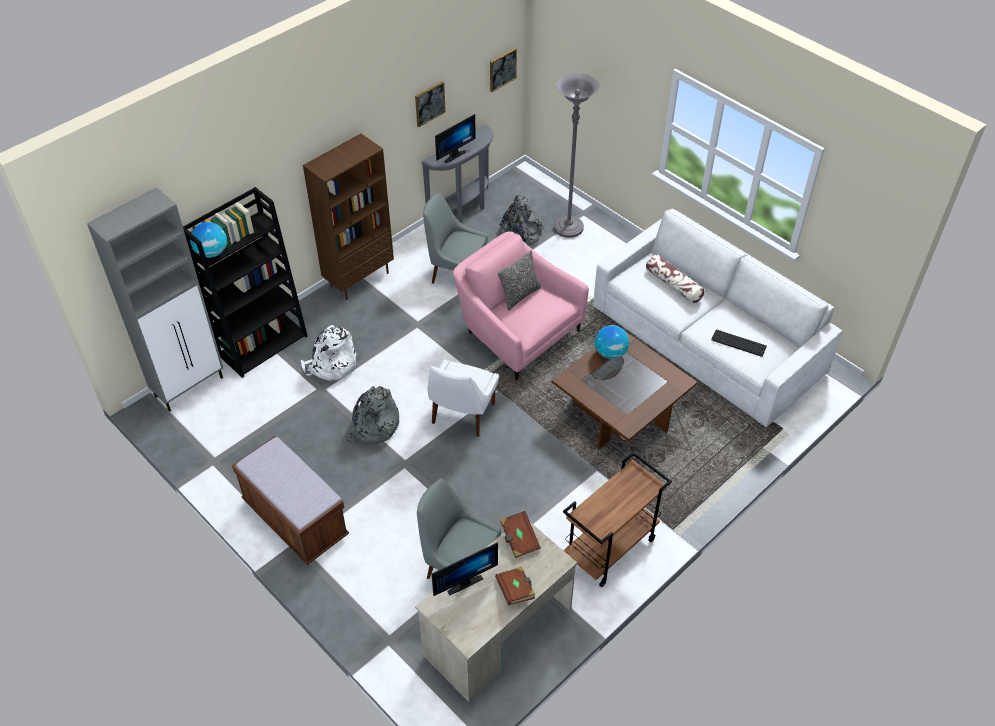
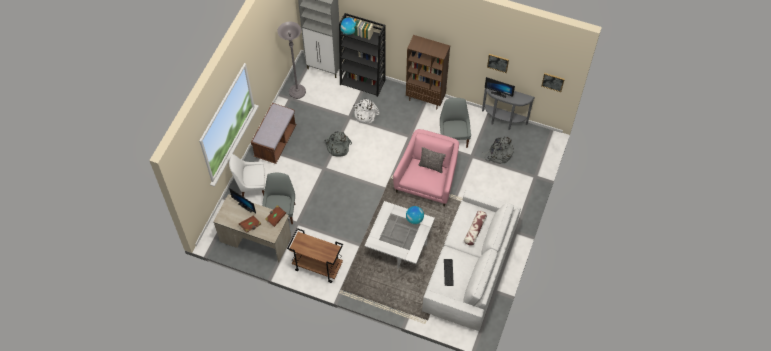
camera: 65 degrees right, 10 degrees up
white chair [428,359,499,437] -> white chair moved to [229,154,265,197]
brown coffee table [551,331,697,449] -> white coffee table [364,201,435,268]
grey floor lamp [554,73,600,238] -> grey floor lamp moved to [277,22,306,99]

